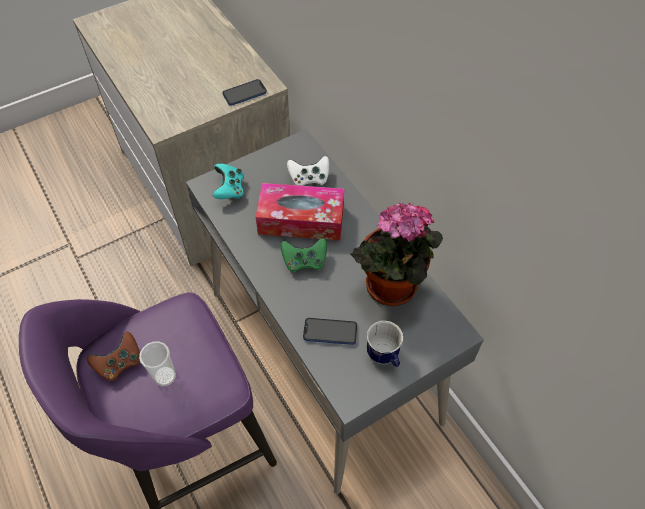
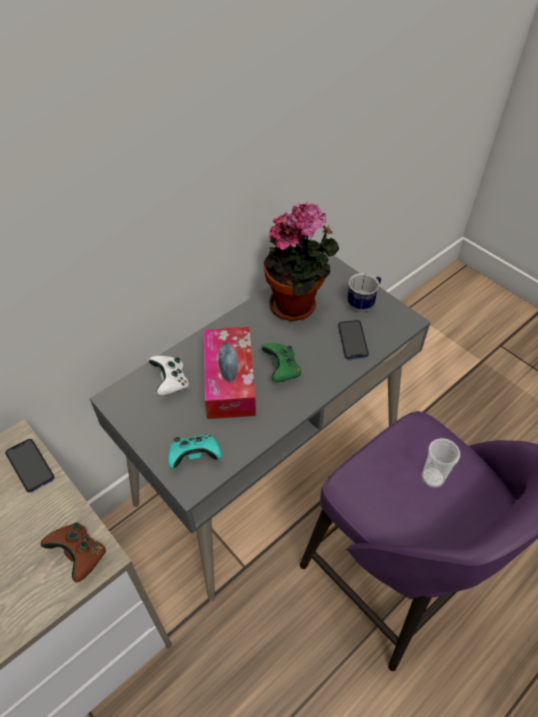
camera: 100 degrees left, 5 degrees down
brown game controller [87,332,140,381] -> brown game controller moved to [41,522,106,582]

